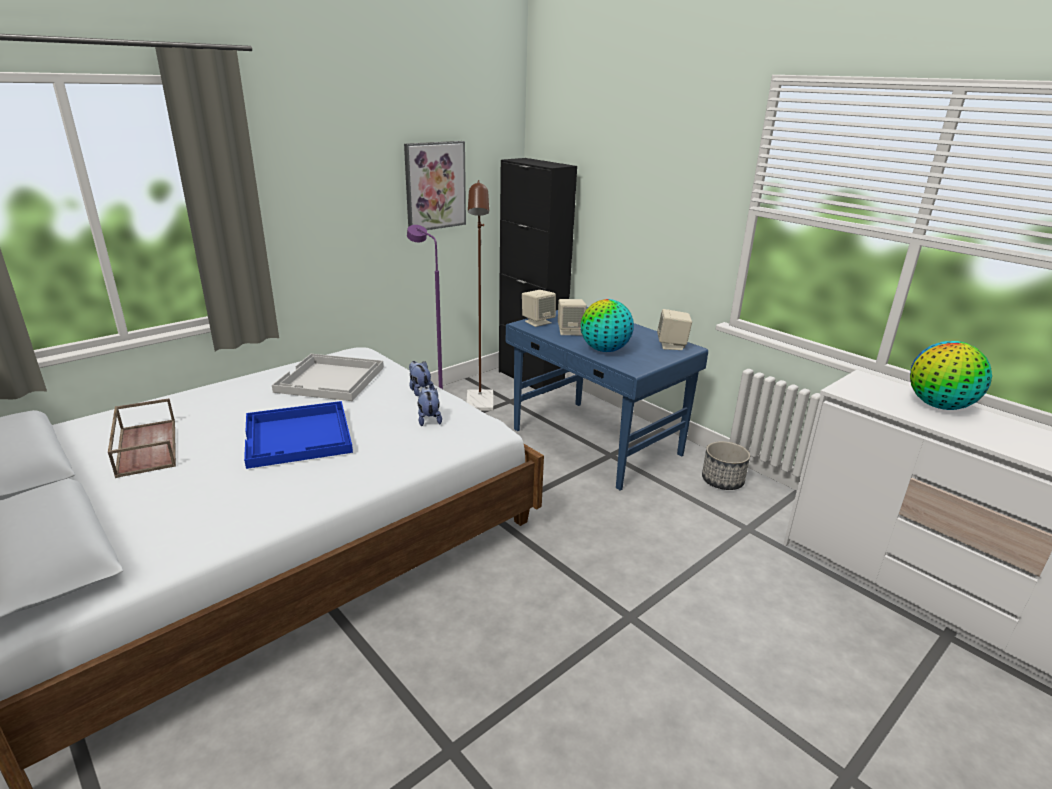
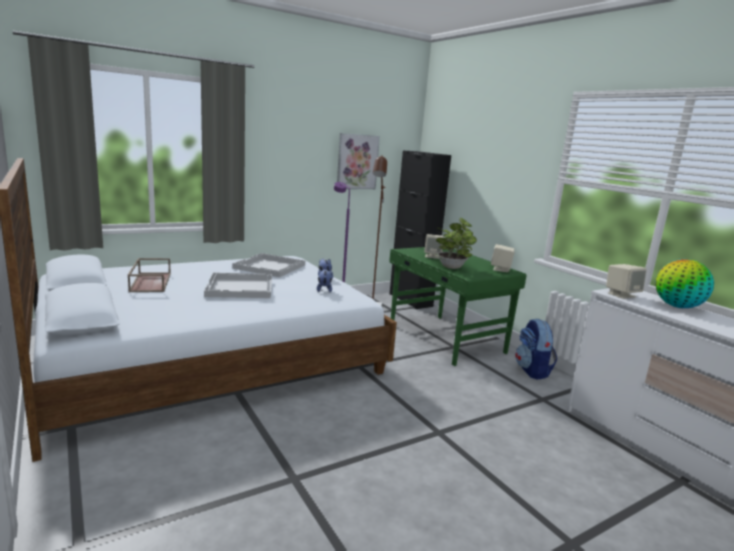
camera: 10 degrees right, 10 degrees down
blue tray [244,401,353,469] -> white tray [204,272,272,298]
blue desk [506,307,708,491] -> green desk [389,247,526,366]
beige speaker [522,290,556,327] -> beige speaker moved to [606,264,647,299]
globe [581,299,634,352] -> potted plant [436,218,477,269]
planter [702,441,750,490] -> backpack [515,319,557,379]

